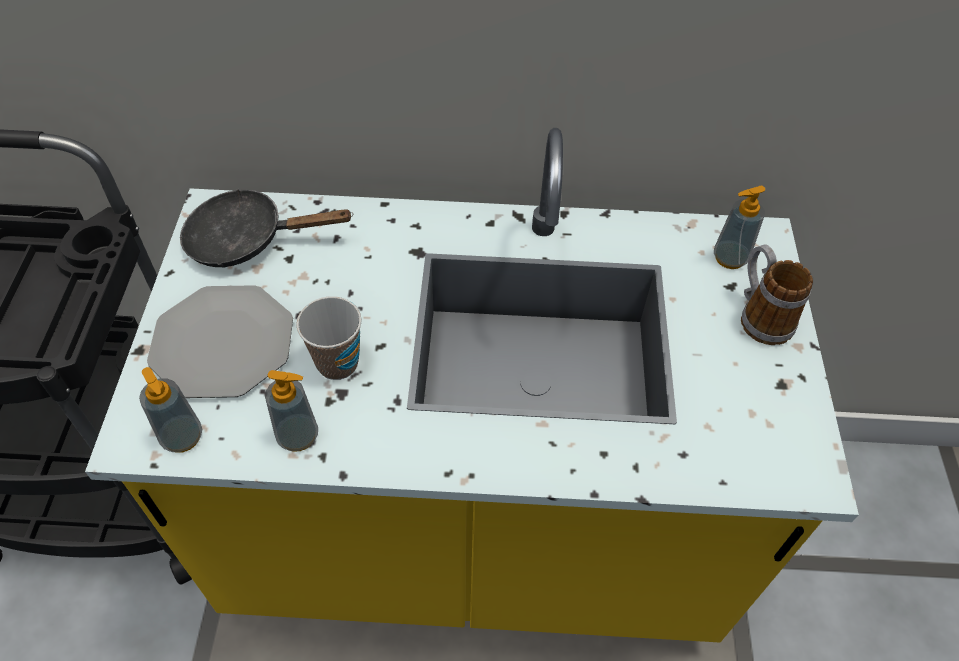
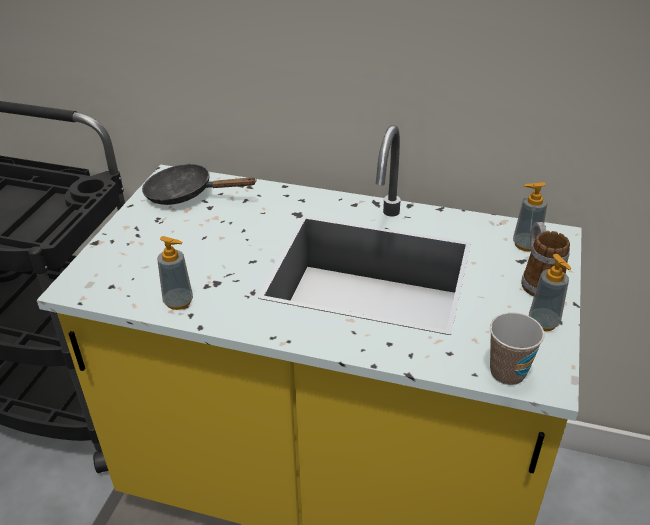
camera: 15 degrees right, 15 degrees down
soap dispenser [139,367,202,453] -> soap dispenser moved to [529,254,571,331]
plate [147,285,293,398] -> none
cup [296,296,362,380] -> cup moved to [490,312,544,385]

